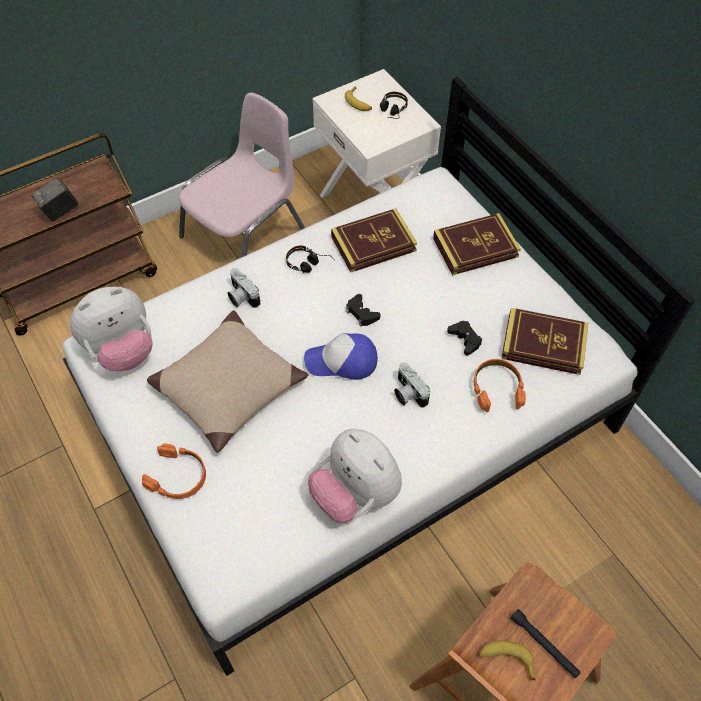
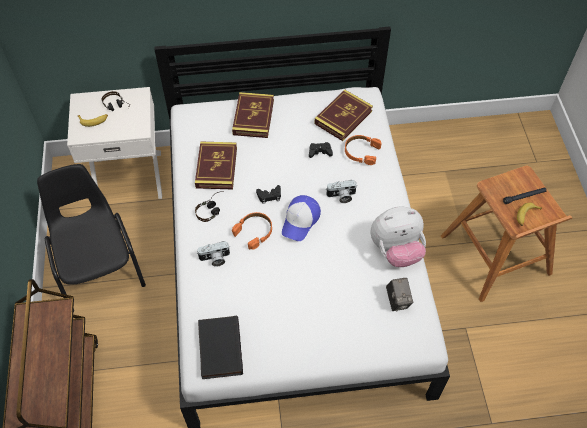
camera: 65 degrees left, 0 degrees up
camera [31,177,79,222] -> camera moved to [386,278,413,312]
plush toy [70,287,153,371] -> black book [198,316,243,379]
orange headphones [142,443,206,499] -> orange headphones moved to [232,212,272,250]
beige pillow [147,310,308,453] -> none
pink chair [179,92,305,257] -> black chair [37,164,146,312]

